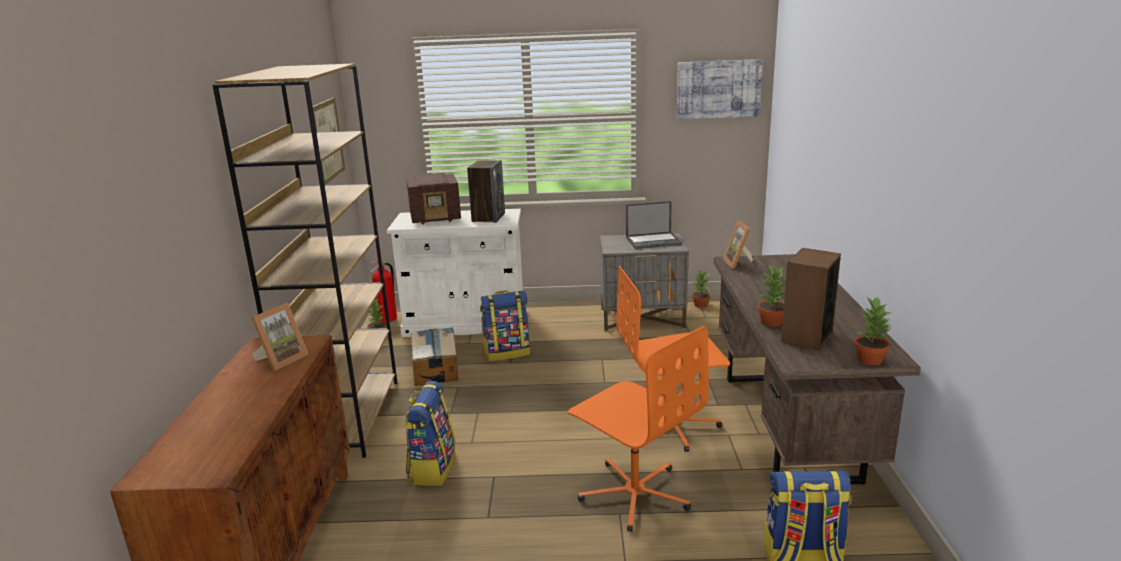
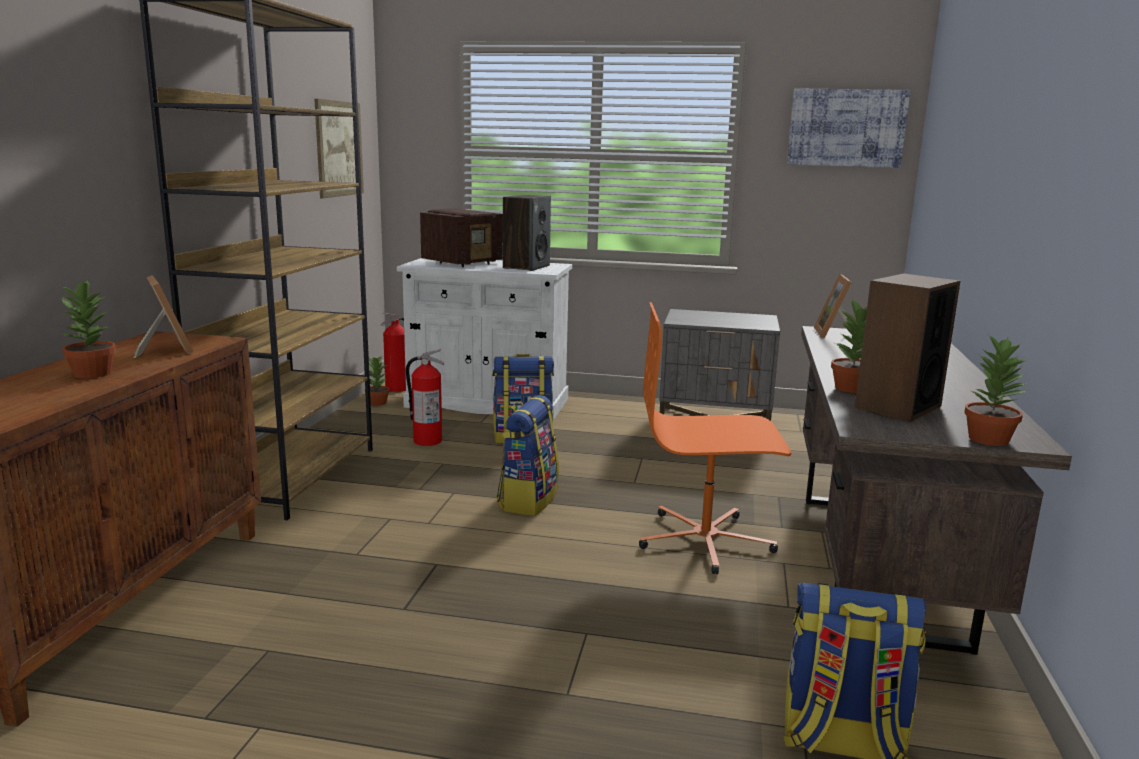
camera: 10 degrees right, 5 degrees down
picture frame [251,302,308,371] -> picture frame turned 75 degrees counterclockwise [134,275,194,358]
backpack [405,381,456,486] -> backpack moved to [496,395,559,516]
radio [406,173,461,225] -> radio turned 45 degrees counterclockwise [420,208,503,267]
cardboard box [411,327,458,386] -> fire extinguisher [406,349,444,446]
orange office chair [568,326,709,532] -> none
laptop [626,201,682,249] -> none
potted plant [692,269,711,308] -> potted plant moved to [59,280,116,378]

